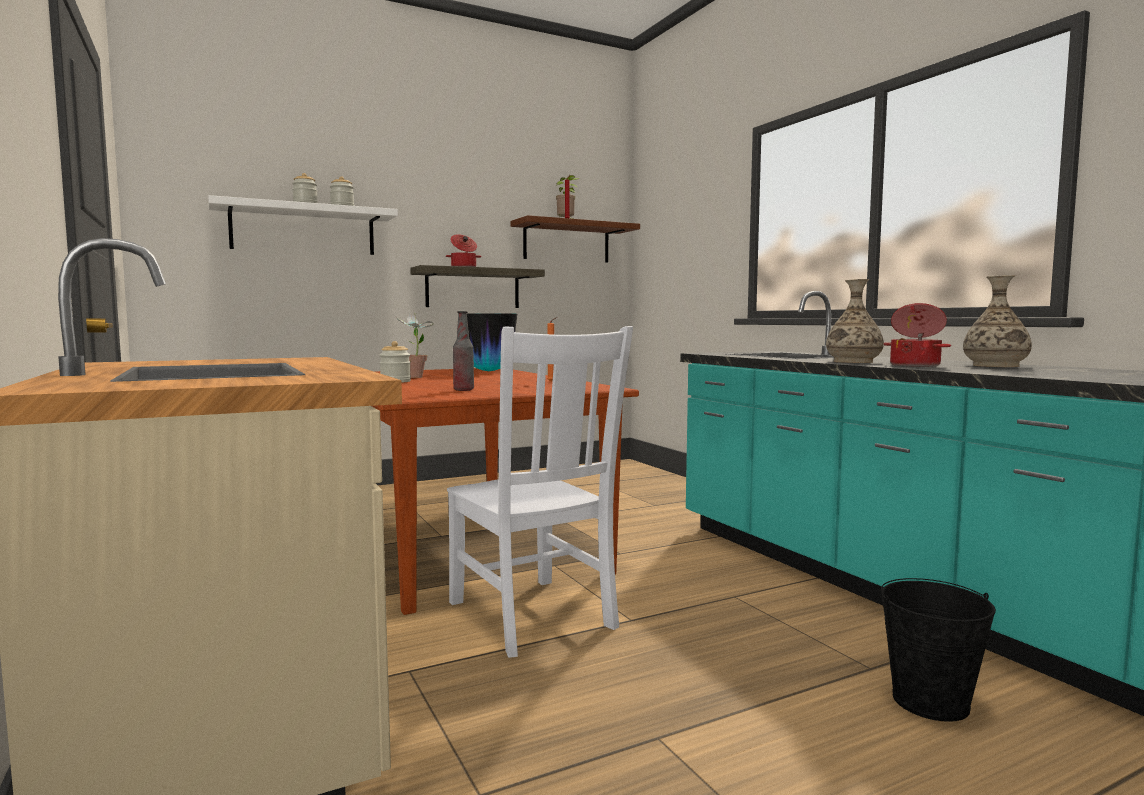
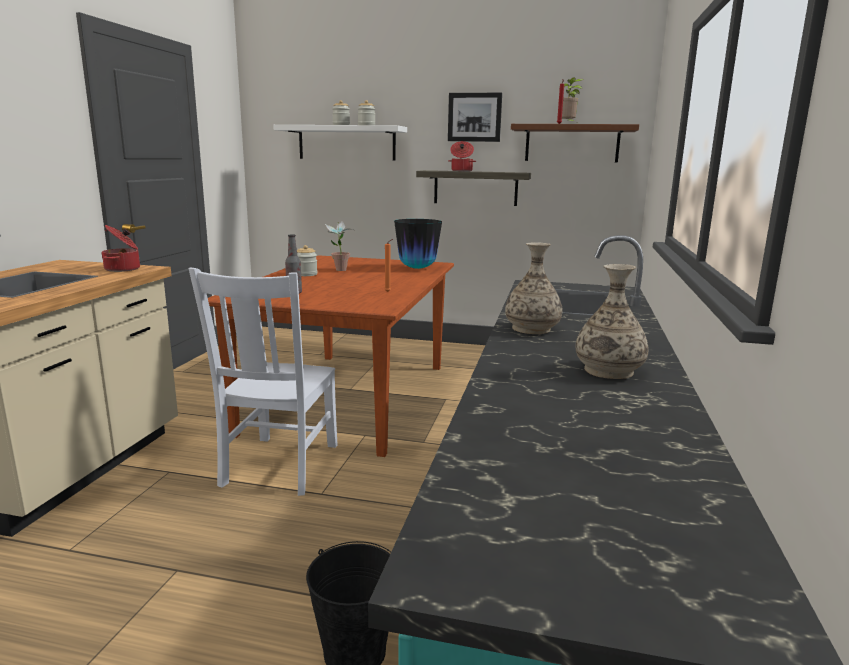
camera: 40 degrees right, 10 degrees up
cooking pot [884,303,951,367] -> cooking pot moved to [101,225,140,272]
none -> picture [448,93,502,142]

